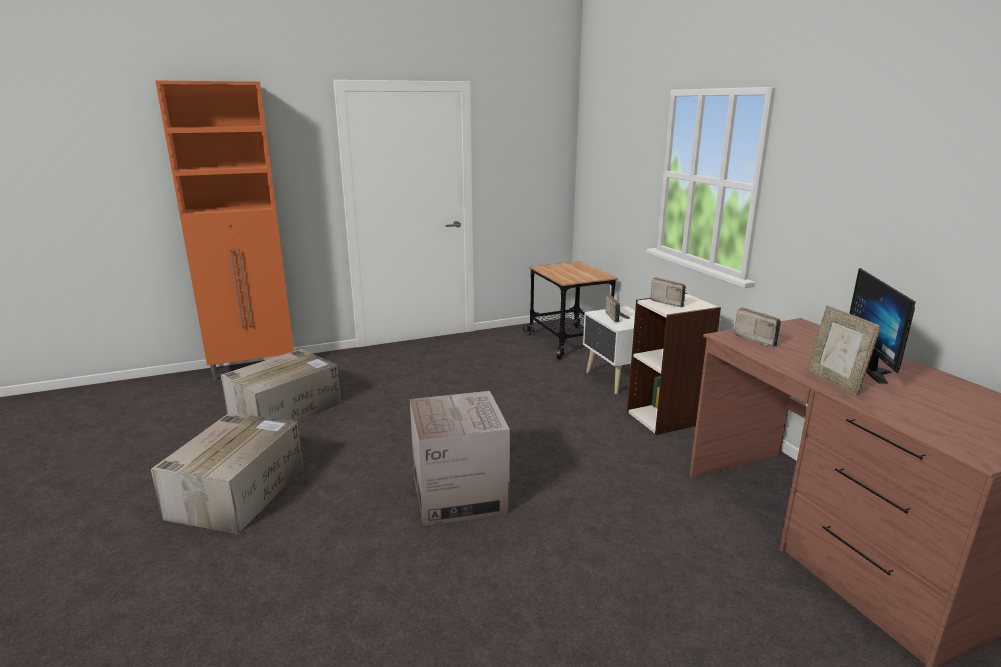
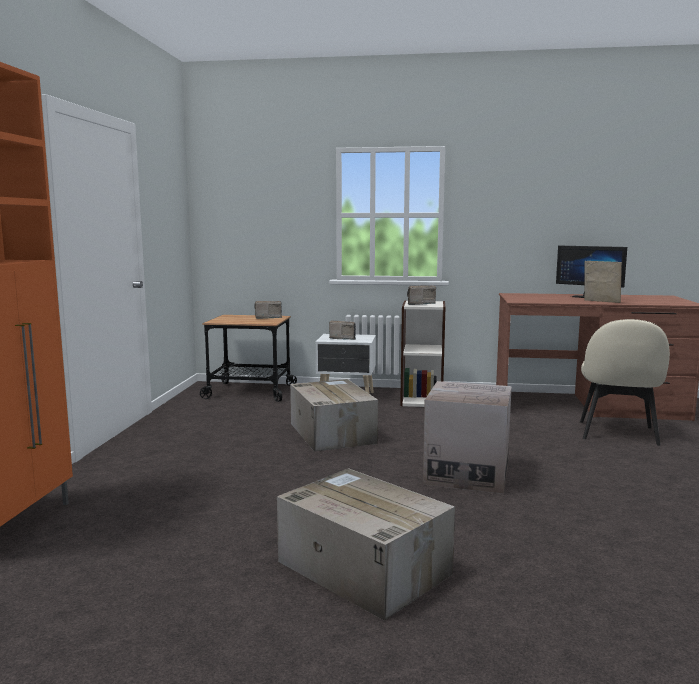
camera: 60 degrees left, 10 degrees down
cardboard box [221,349,341,422] -> cardboard box moved to [290,379,378,452]
radio [734,307,781,347] -> radio moved to [255,301,282,319]
picture frame [807,306,881,396] -> picture frame turned 150 degrees counterclockwise [584,261,622,303]
none -> beige chair [580,319,670,446]

